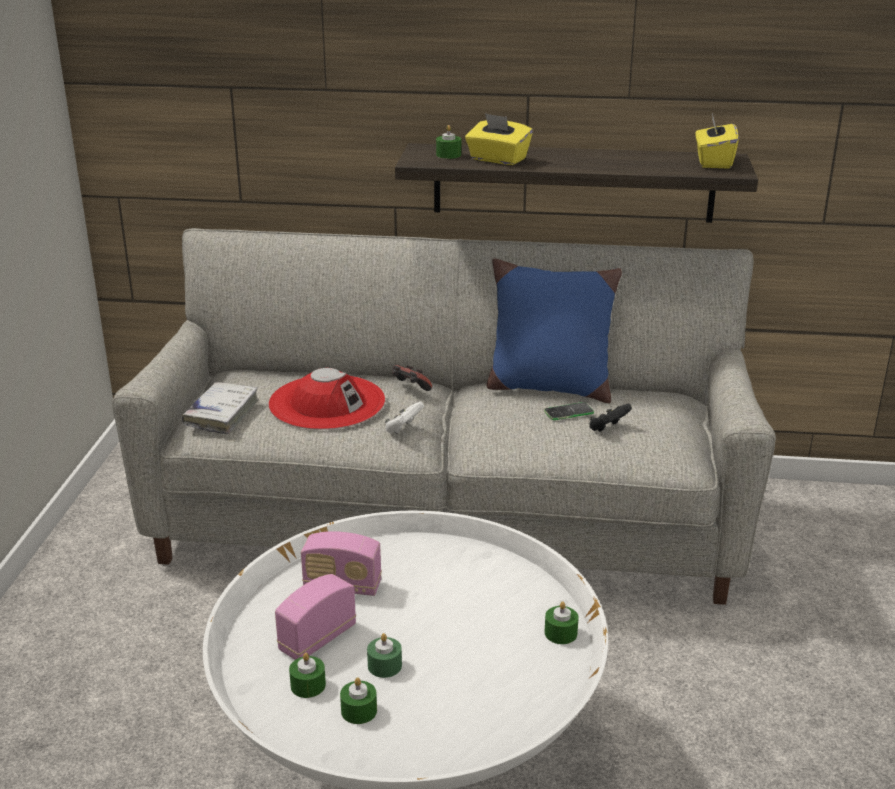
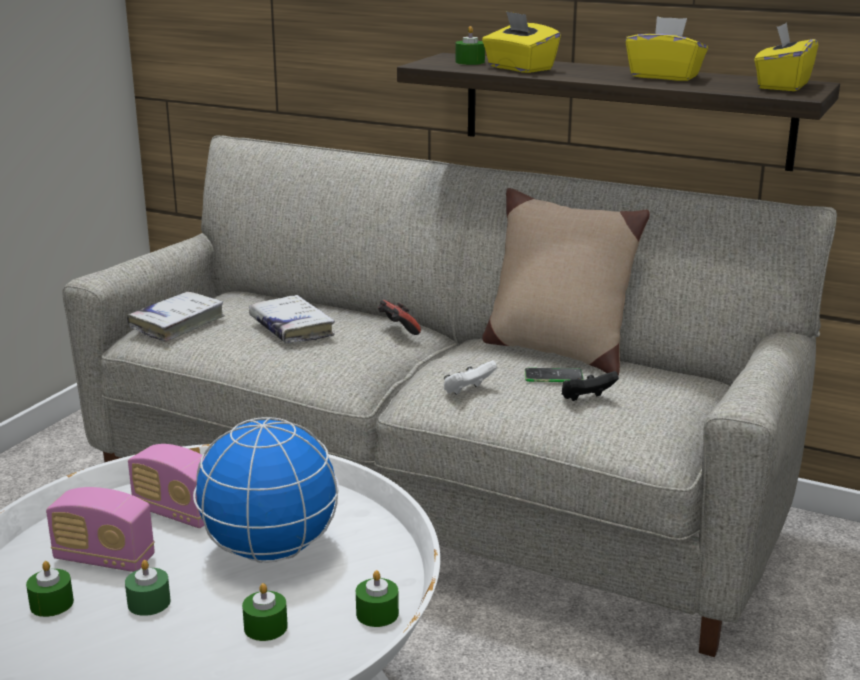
camera: 20 degrees right, 5 degrees down
red hat [268,368,385,430] -> white book [249,295,335,343]
radio [275,574,356,660] -> radio turned 135 degrees counterclockwise [46,487,155,572]
green candle [340,678,377,724] -> green candle moved to [242,583,288,641]
white game controller [385,402,424,433] -> white game controller moved to [444,360,497,394]
blue pillow [487,259,622,403] -> beige pillow [482,188,650,376]
none -> globe [193,417,339,563]
none -> yellow tissue box [625,16,708,81]

